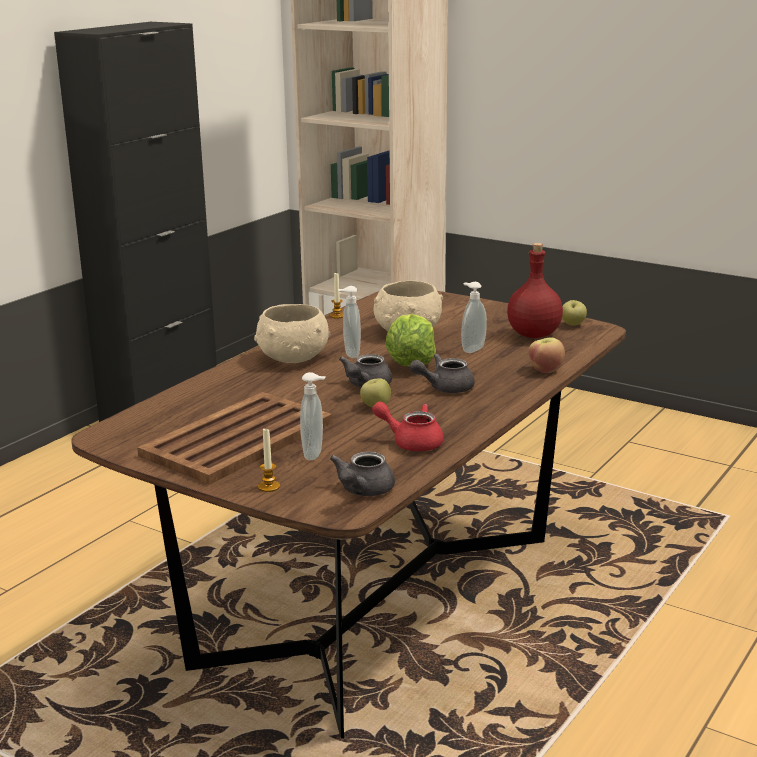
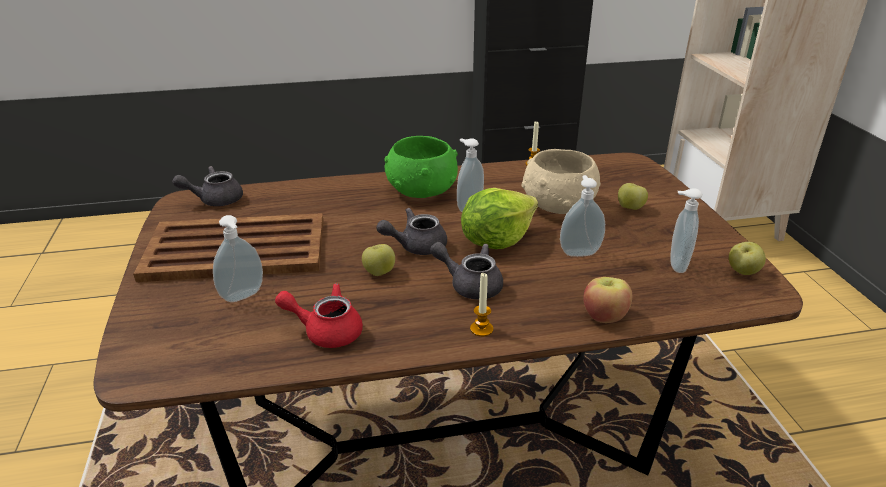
camera: 45 degrees right, 10 degrees up
beige bowl [254,304,331,363] -> green bowl [384,136,458,198]
candle [258,429,280,492] -> candle moved to [470,273,493,337]
grey teapot [330,451,395,496] -> grey teapot moved to [172,166,243,206]
red teapot [372,401,443,451] -> red teapot turned 60 degrees counterclockwise [275,283,363,348]
red bottle [507,243,563,338] -> soap dispenser [670,188,703,273]
none -> apple [618,183,648,210]

